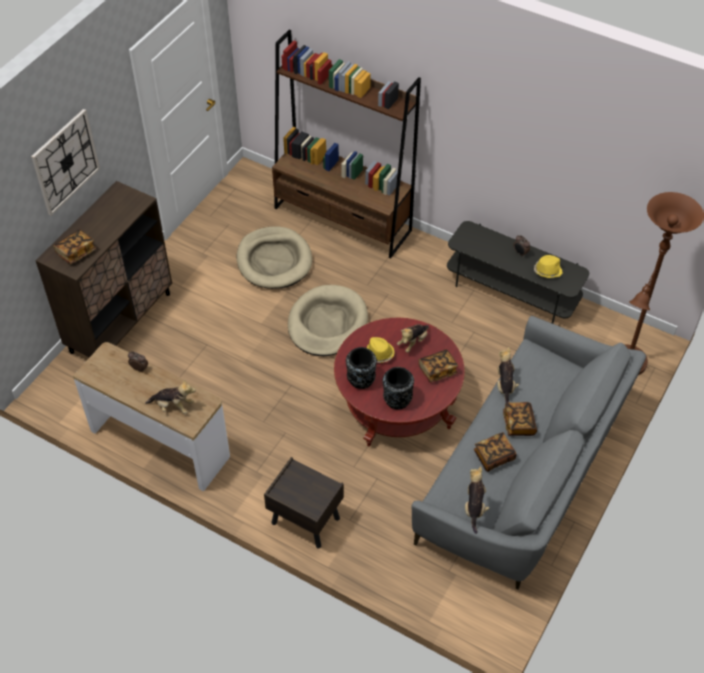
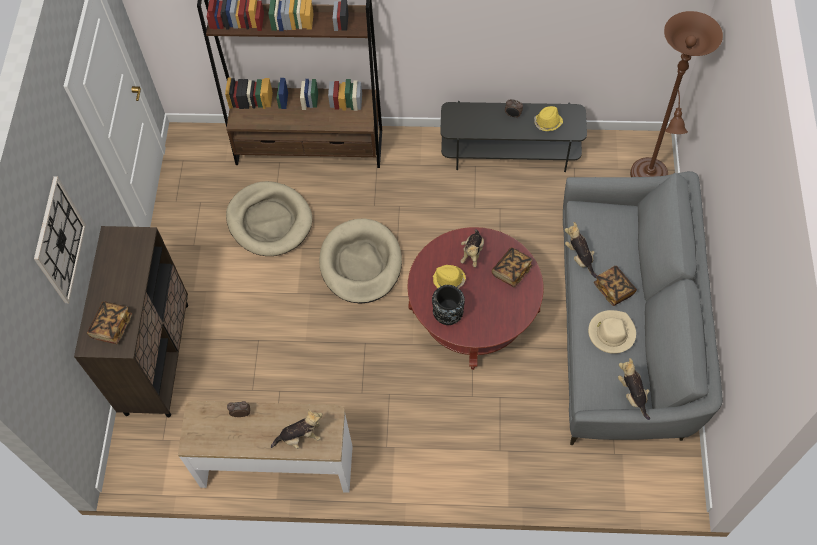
camera: 25 degrees left, 10 degrees up
brown nightstand [264,457,344,549] -> none
black vase [383,367,414,410] -> none
book [474,432,517,472] -> beige hat [588,310,636,354]

